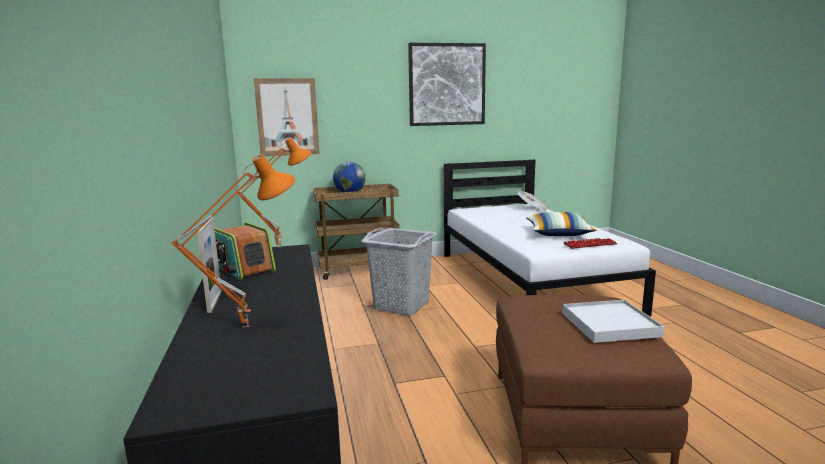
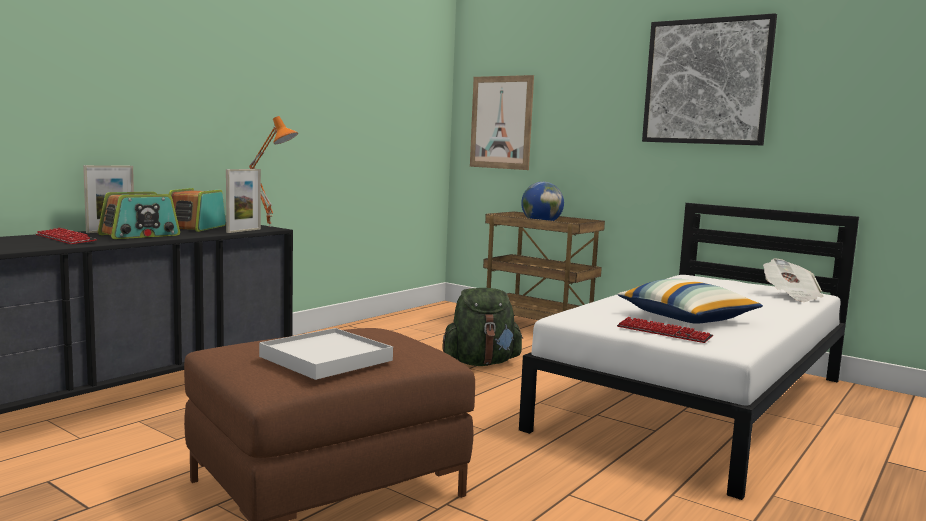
camera: 50 degrees right, 5 degrees down
orange table lamp [171,154,295,327] -> keyboard [36,228,97,244]
grey laundry basket [361,227,437,315] -> green backpack [442,288,523,366]
none -> radio [98,192,180,239]
none -> picture frame [226,169,261,233]

